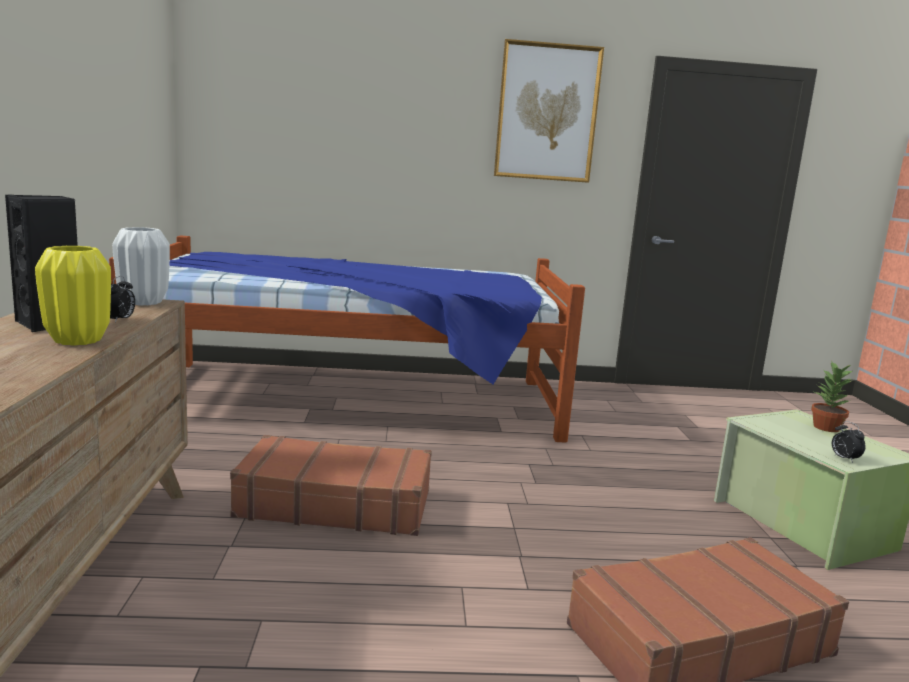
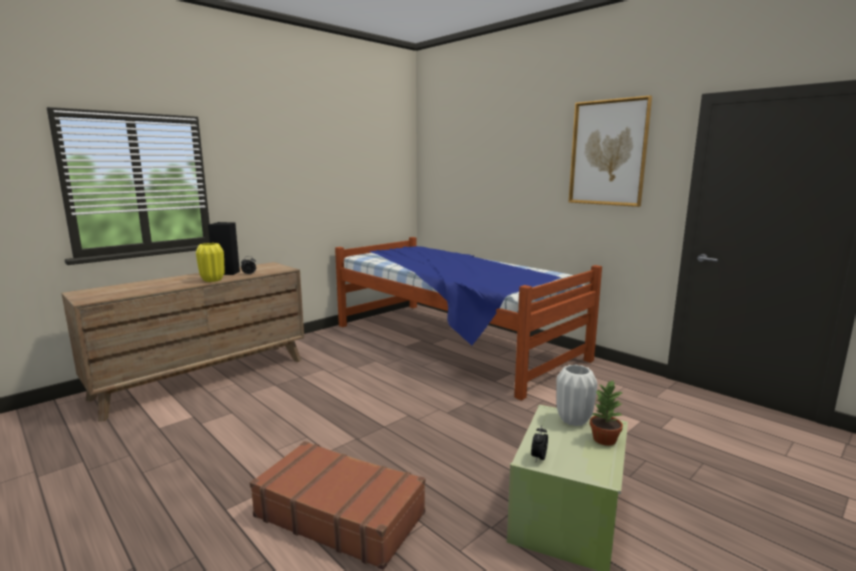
camera: 50 degrees right, 0 degrees up
white vase [112,227,170,306] -> white vase moved to [556,365,598,426]
brown suitcase [230,435,432,536] -> none

